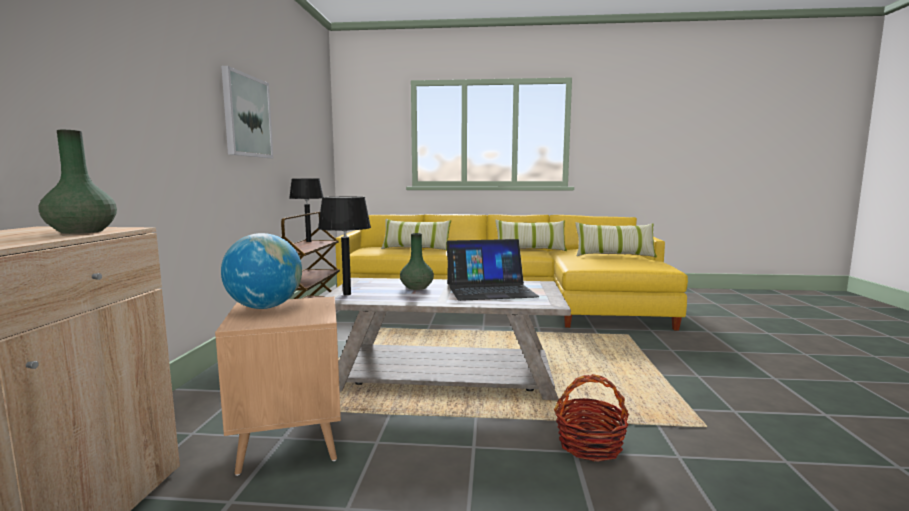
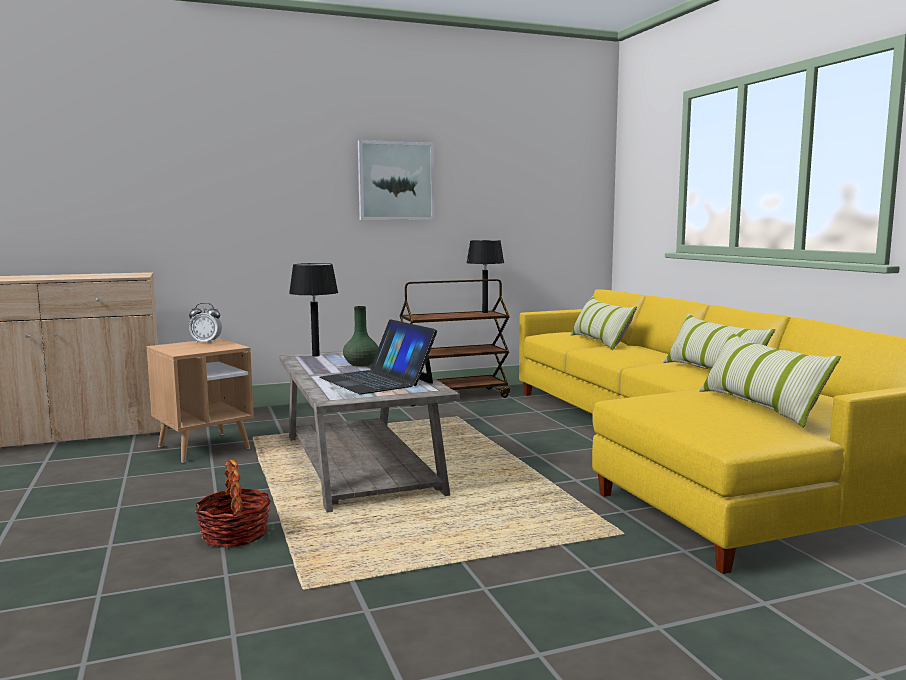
camera: 65 degrees right, 0 degrees up
green vase [39,130,117,234] -> none
globe [221,233,302,309] -> alarm clock [189,303,222,344]

